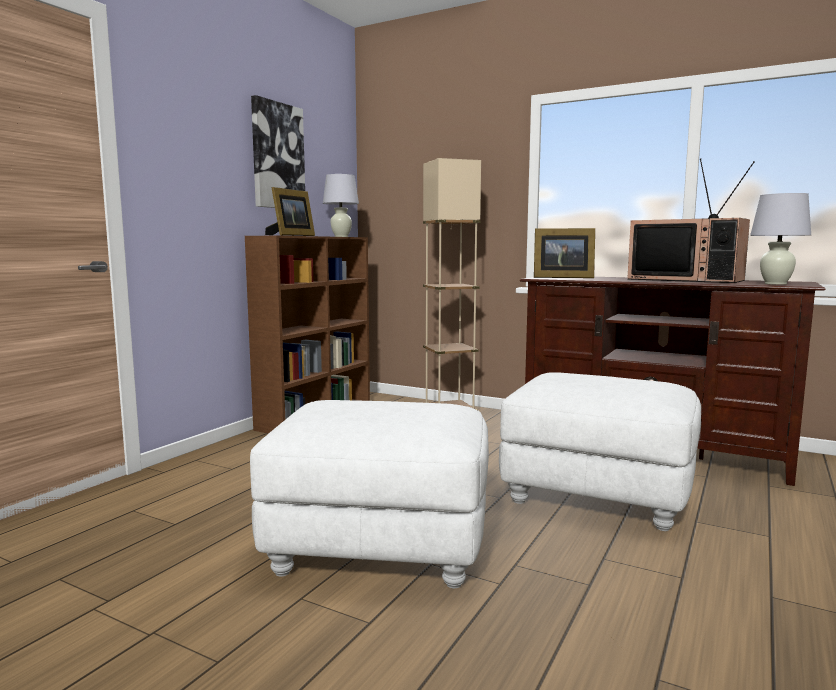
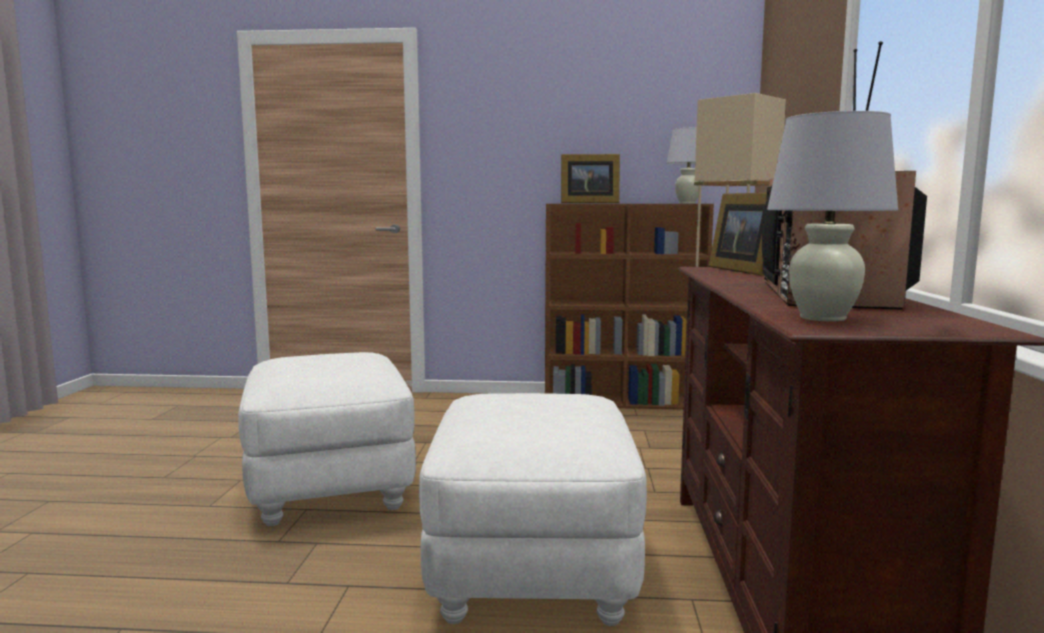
camera: 65 degrees right, 0 degrees up
picture [251,95,305,208] -> none

